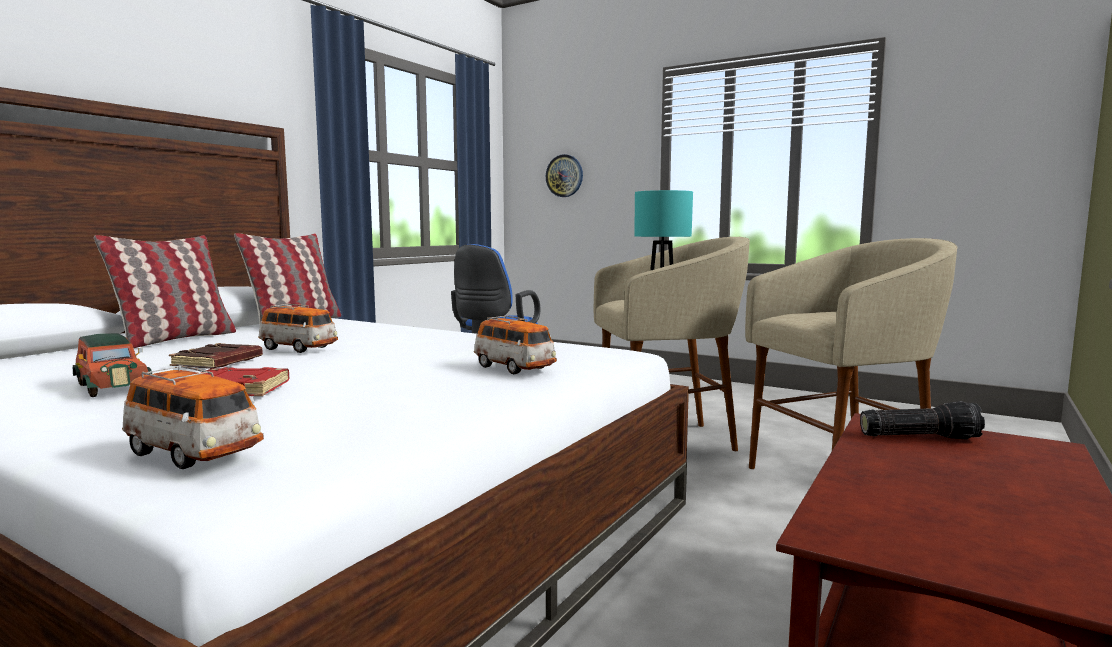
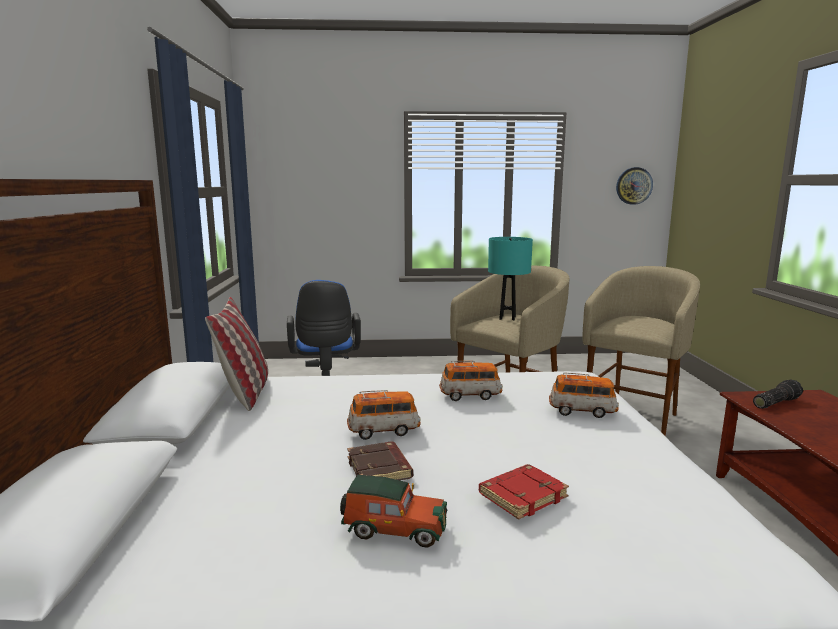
camera: 35 degrees left, 5 degrees up
pillow [94,235,236,348] -> none
toy car [122,365,264,469] -> toy car moved to [439,361,503,401]
wall clock [546,154,583,197] -> wall clock moved to [616,167,653,205]

